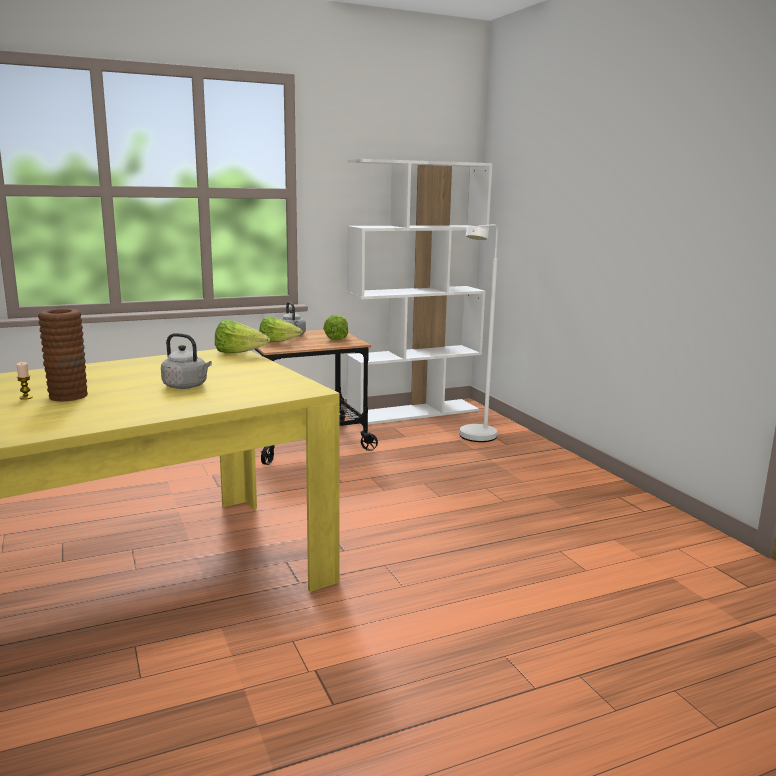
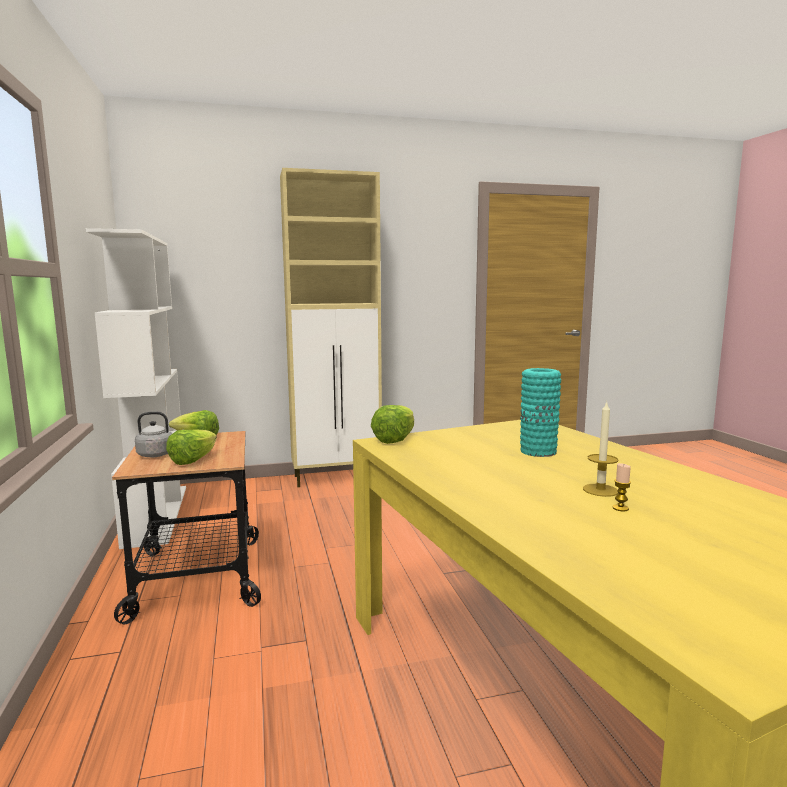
camera: 80 degrees left, 5 degrees down
brown vase [38,309,88,401] -> candle [583,401,618,497]
grey kettle [161,333,212,389] -> turquoise vase [520,368,561,457]
white floor lamp [460,224,498,442] -> none
none -> beige cabinet [280,168,382,487]

